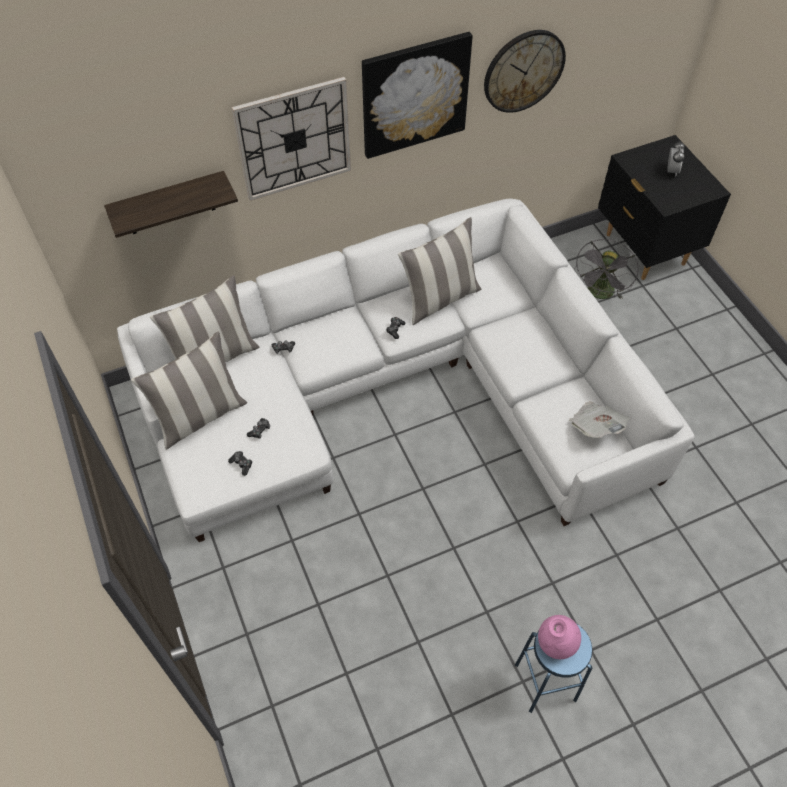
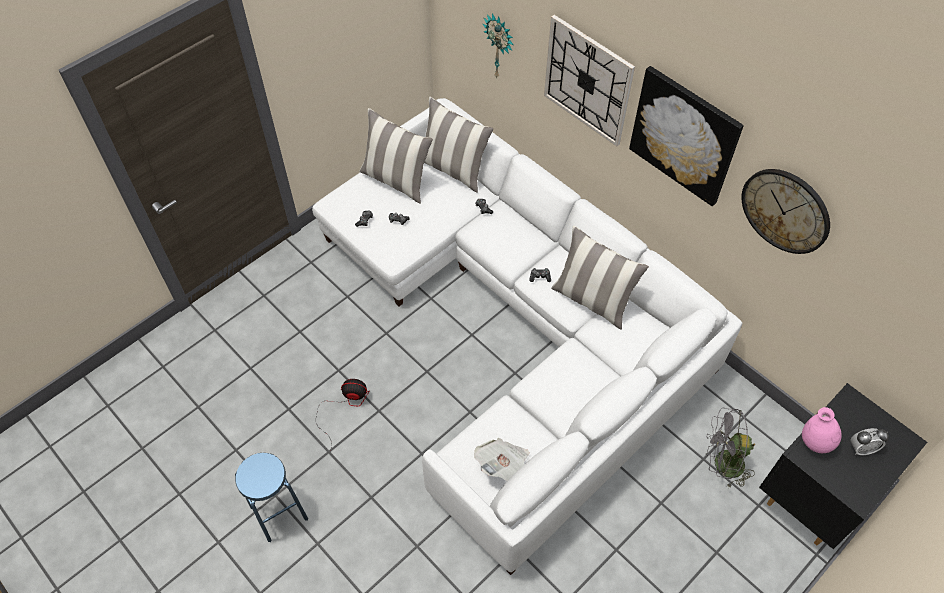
camera: 70 degrees right, 0 degrees up
shelf [104,171,238,238] -> wall clock [483,13,513,79]
pink vase [538,615,581,659] -> pink vase moved to [802,407,842,453]
none -> fan [315,379,370,452]

